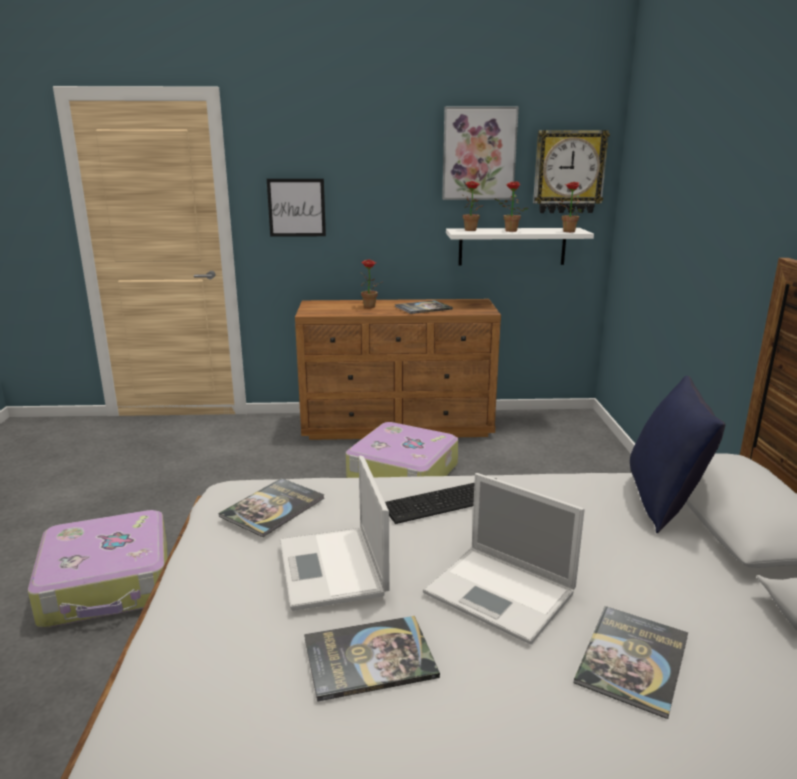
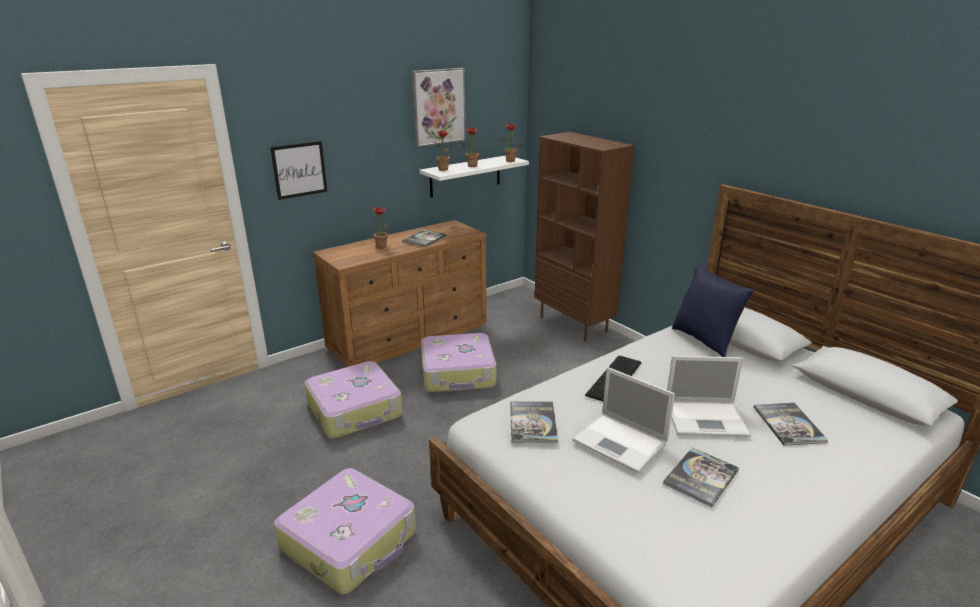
camera: 35 degrees left, 5 degrees up
wall clock [533,130,610,213] -> none
none -> suitcase [305,361,403,439]
none -> brown bookcase [534,132,634,342]

